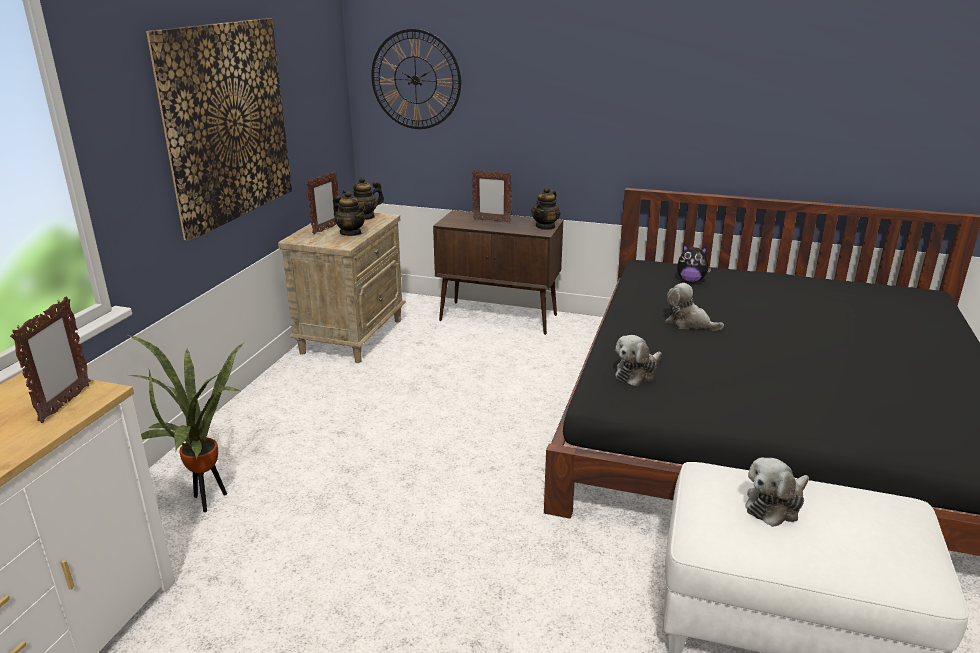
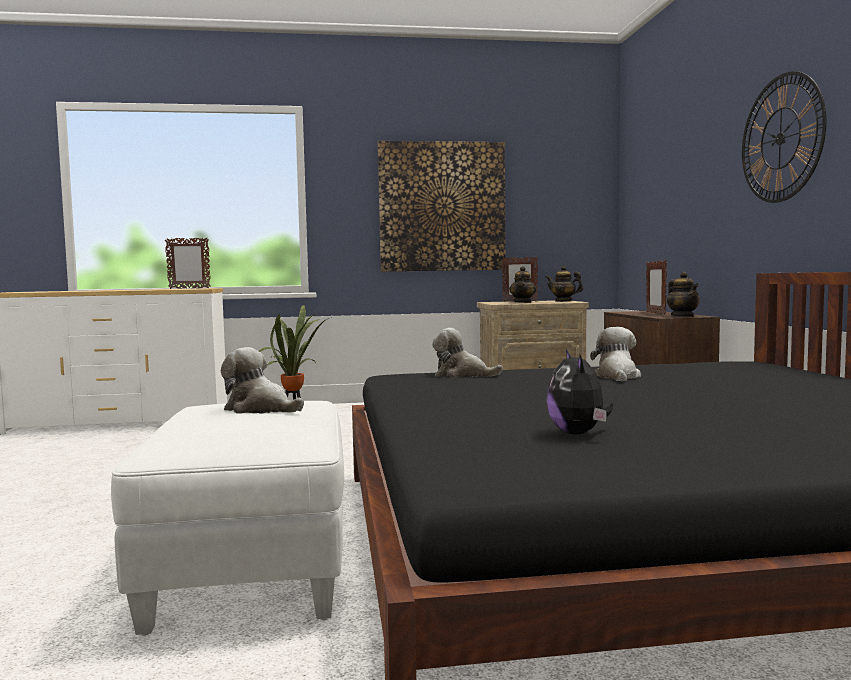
camera: 65 degrees right, 20 degrees down
wall clock [371,29,461,129] -> wall clock moved to [742,71,826,203]
teapot [531,187,561,230] -> teapot turned 105 degrees counterclockwise [667,272,700,317]
plush toy [677,244,712,282] -> plush toy moved to [546,349,613,434]

